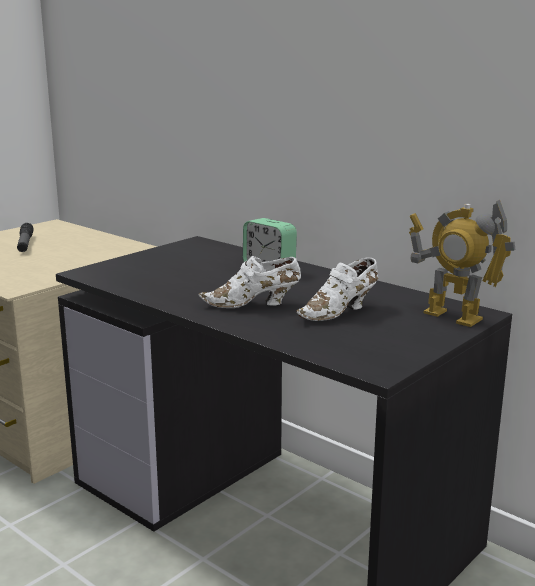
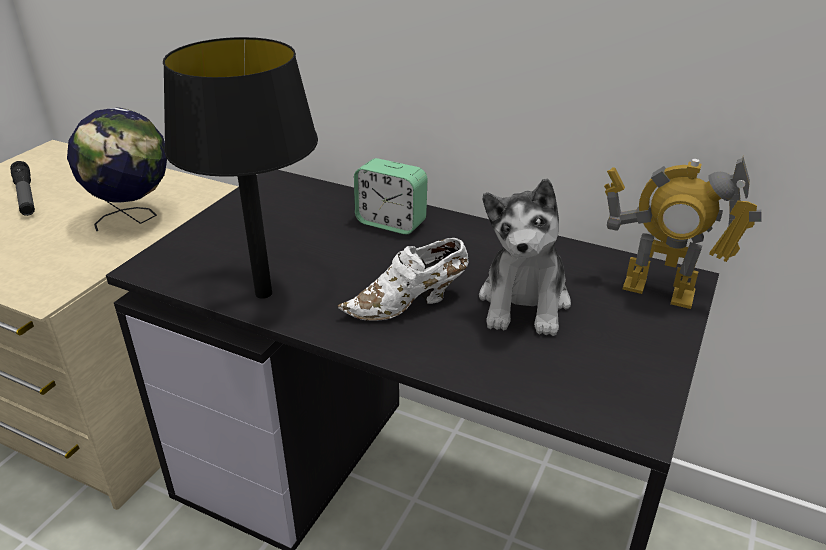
camera: 15 degrees left, 15 degrees up
white shoe [296,257,378,321] -> plush toy [479,178,571,336]
none -> globe [67,107,167,232]
none -> black table lamp [163,37,318,299]

